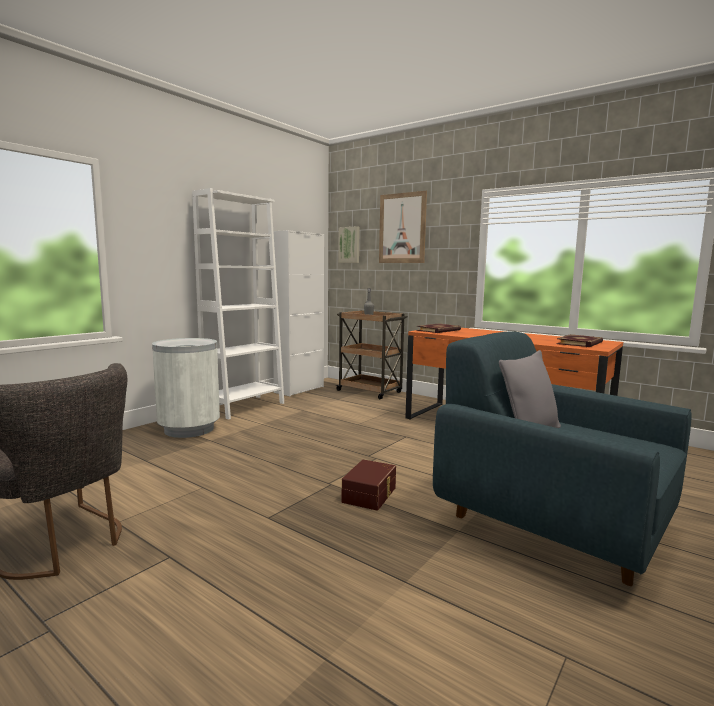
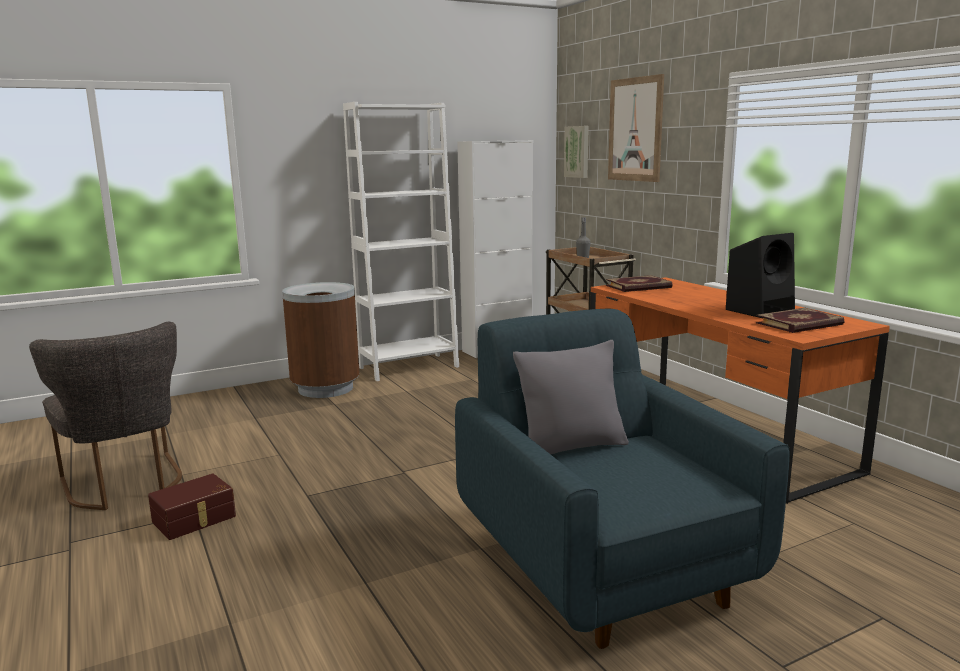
camera: 25 degrees right, 5 degrees up
white trash can [152,338,220,438] -> brown trash can [282,282,360,398]
brown storage box [342,460,396,510] -> brown storage box moved to [148,474,236,540]
none -> black speaker [726,233,795,318]

